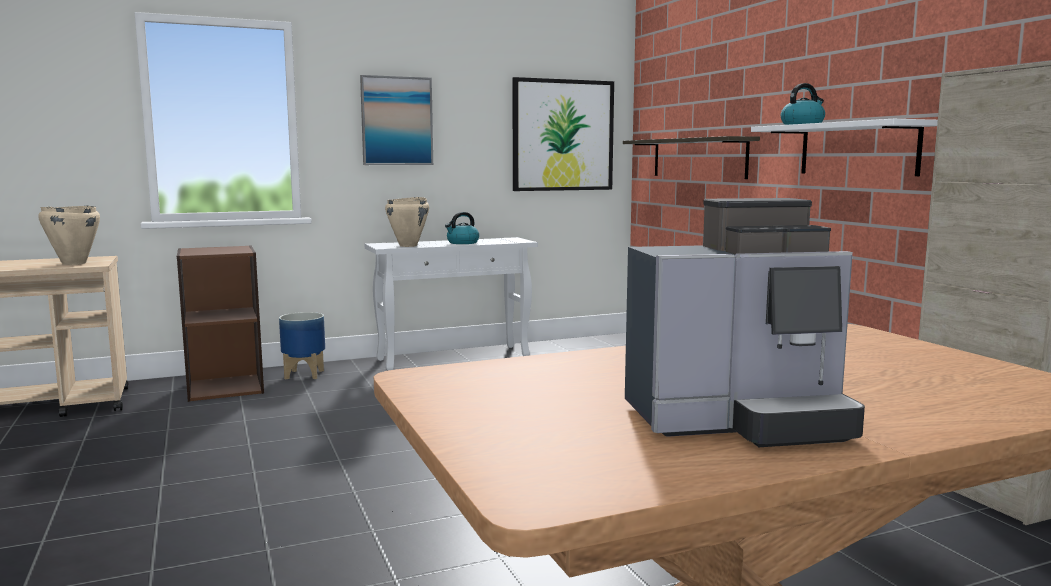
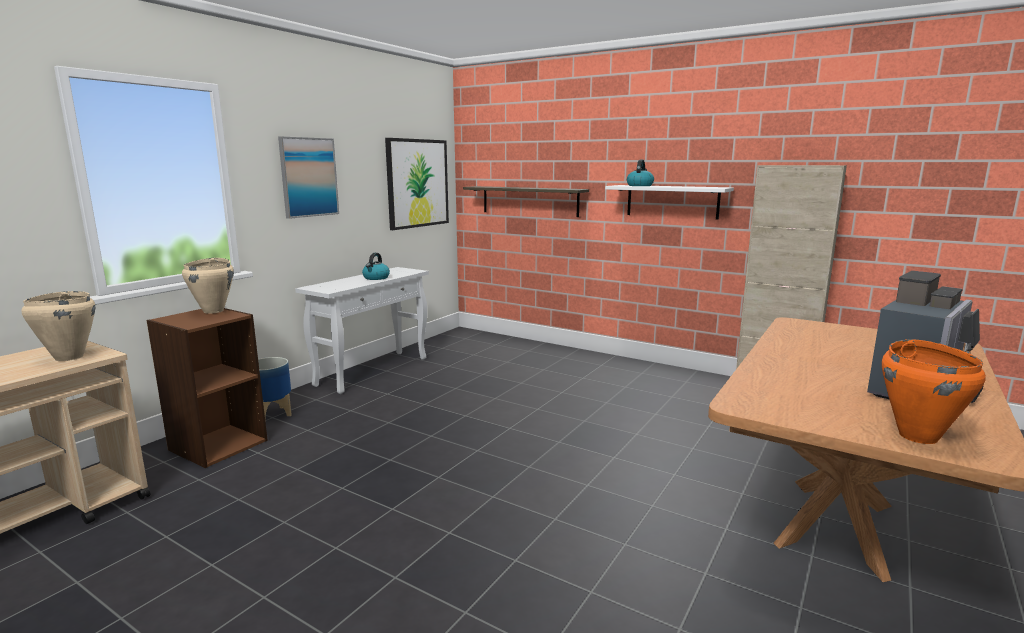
camera: 35 degrees left, 5 degrees up
beige cooking pot [385,197,429,247] -> beige cooking pot moved to [182,258,234,314]
none -> orange cooking pot [882,339,986,444]

